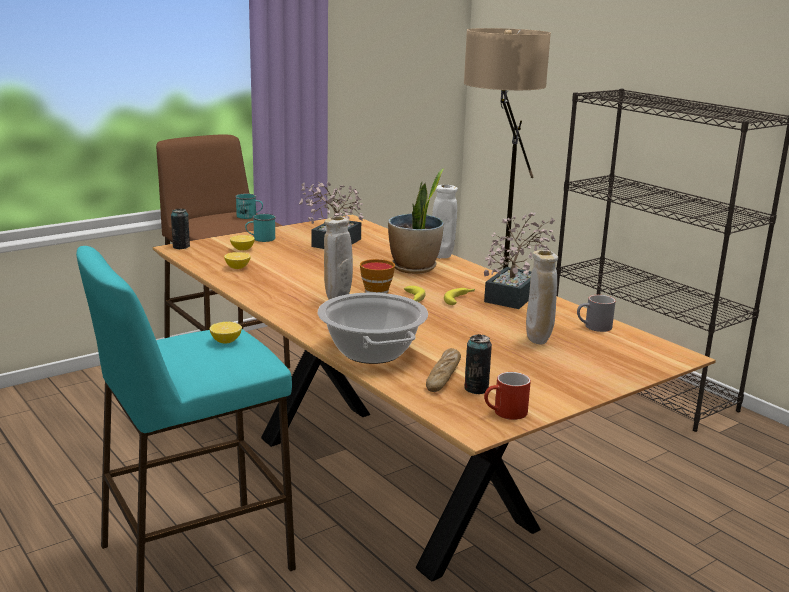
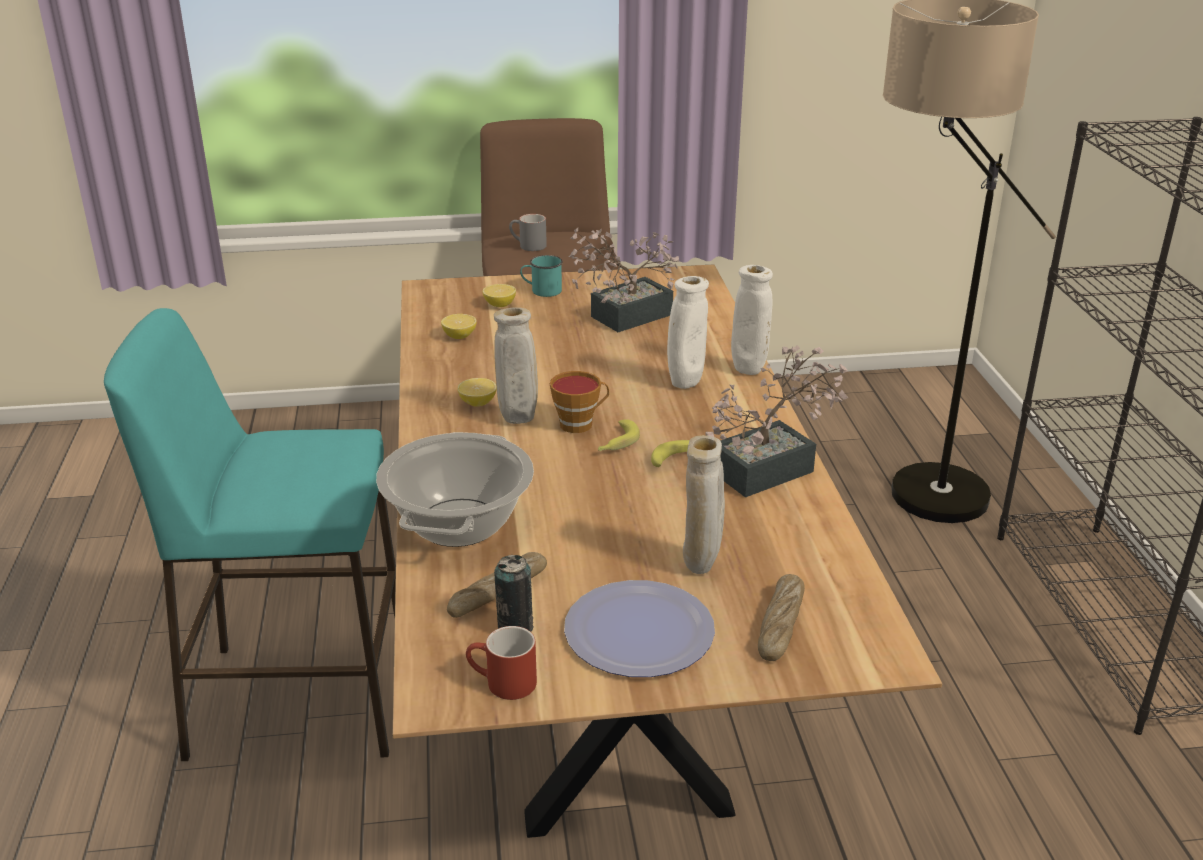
camera: 30 degrees right, 10 degrees up
can [171,209,190,249] -> none
lemon [210,322,242,344] -> lemon moved to [457,378,497,407]
turquoise mug [235,194,263,219] -> none
potted plant [388,169,444,274] -> white vase [667,276,709,389]
grey mug [577,295,616,332] -> grey mug moved to [509,214,547,251]
none -> plate [564,580,715,677]
none -> bread [758,574,805,661]

